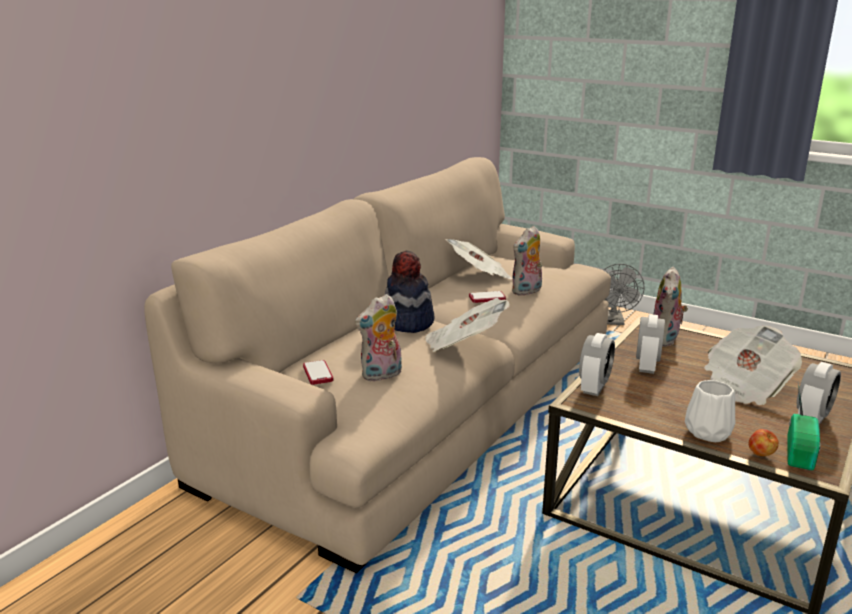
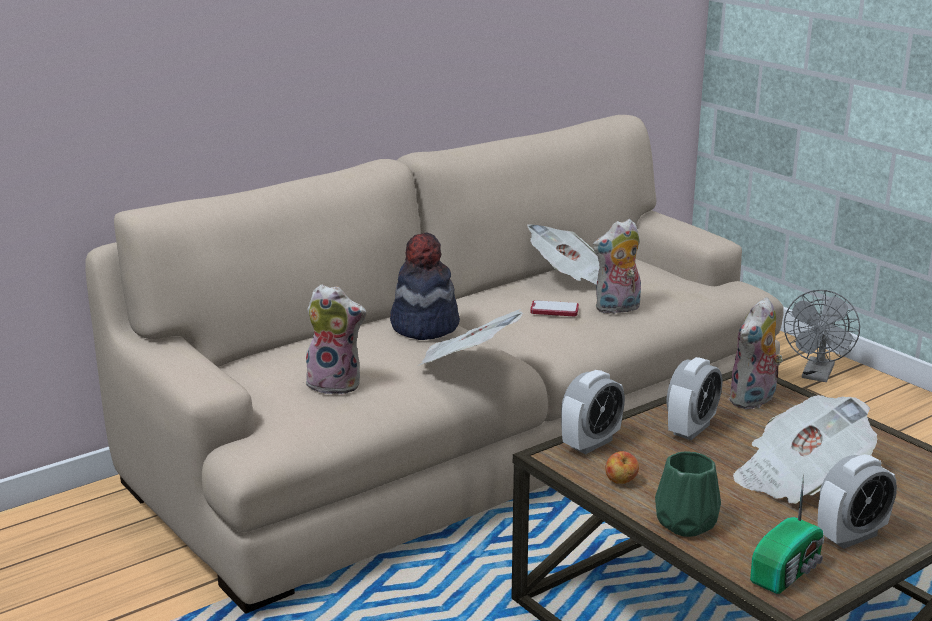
camera: 20 degrees right, 0 degrees up
phone [303,360,334,385] -> none
plush toy [355,294,402,381] -> plush toy turned 150 degrees counterclockwise [306,284,367,395]
white vase [685,380,735,442] -> green vase [655,451,721,537]
apple [748,429,779,456] -> apple moved to [605,451,639,484]

